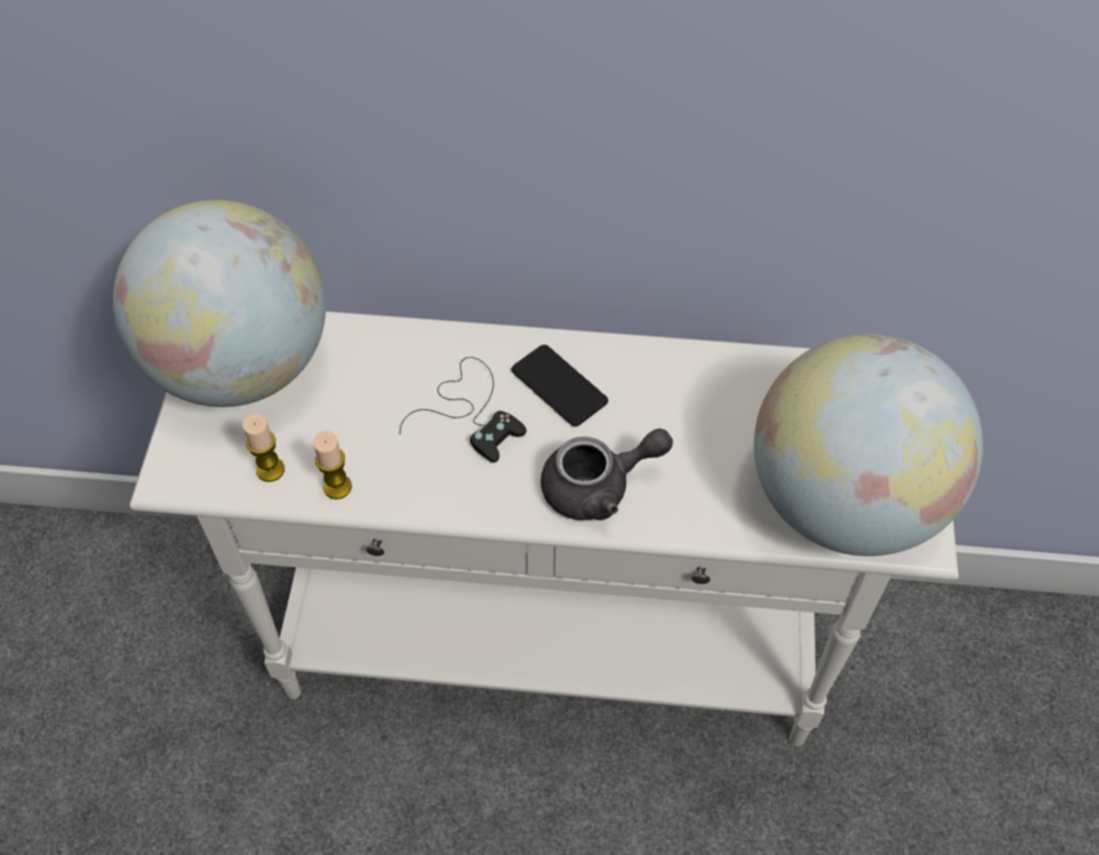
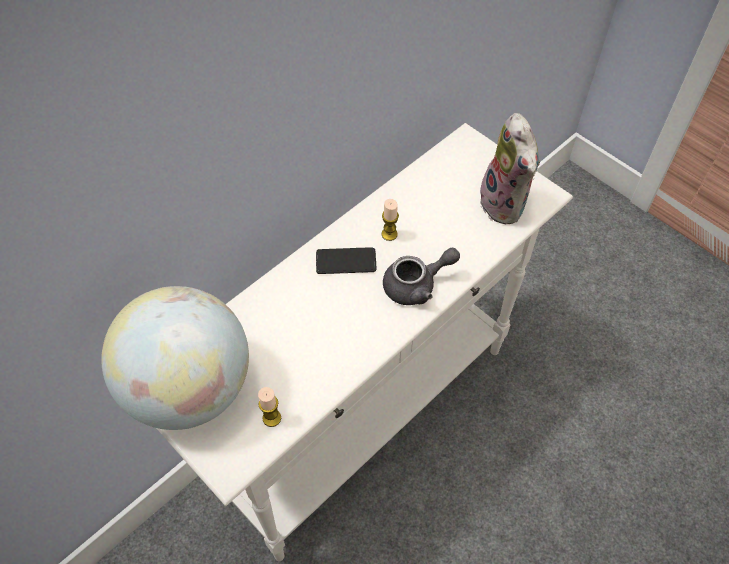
camera: 50 degrees left, 0 degrees up
candle [313,431,352,499] -> candle moved to [382,199,399,241]
black game controller [399,357,526,463] -> none
grey teapot [541,428,673,520] -> grey teapot turned 45 degrees clockwise [383,248,460,305]
globe [754,334,983,556] -> plush toy [480,113,540,225]

